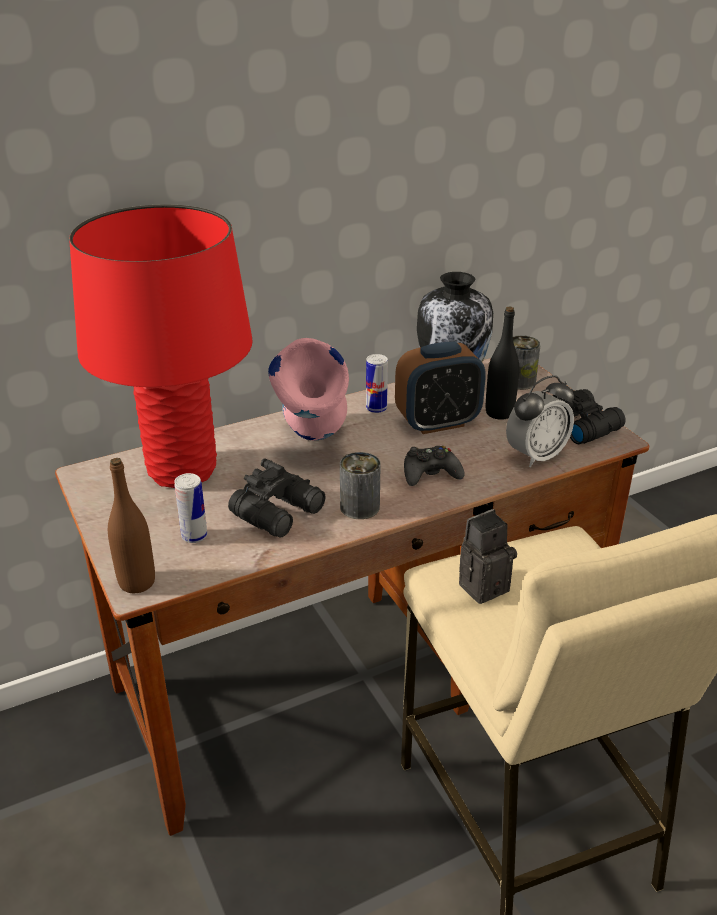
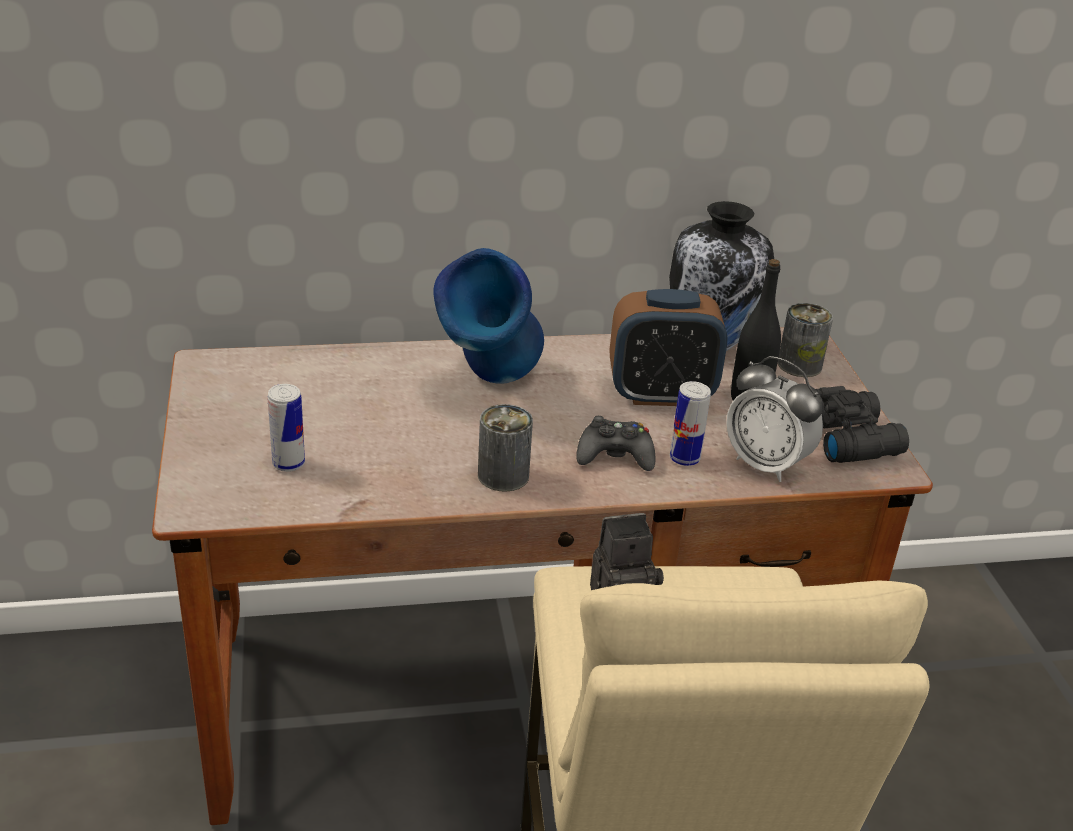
camera: 15 degrees right, 0 degrees up
red table lamp [69,204,253,488] -> none
brown bottle [108,458,155,593] -> none
black binoculars [228,458,326,537] -> none
pink vase [268,338,349,440] -> blue vase [433,248,544,384]
can [366,354,388,413] -> can moved to [670,381,711,466]
alarm clock [506,375,574,467] -> alarm clock turned 60 degrees clockwise [726,356,823,482]

